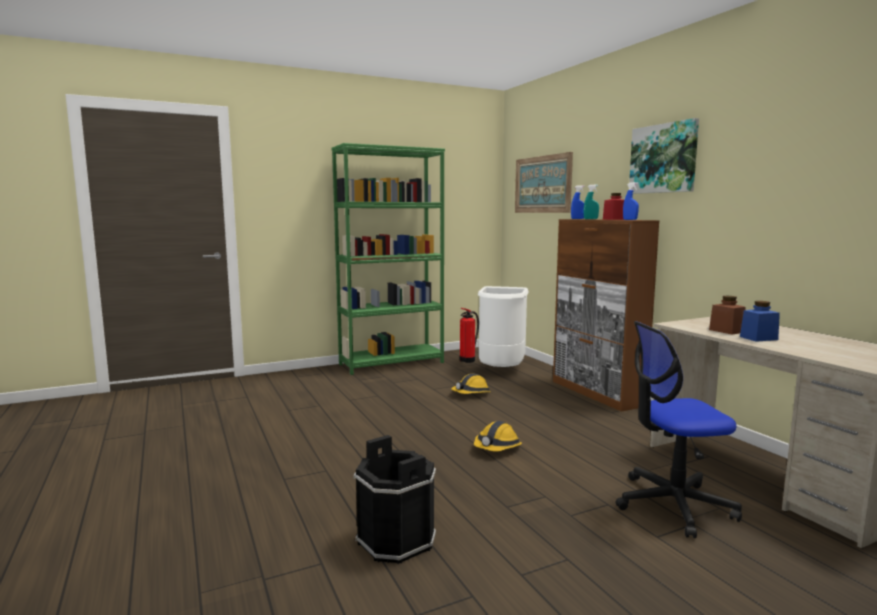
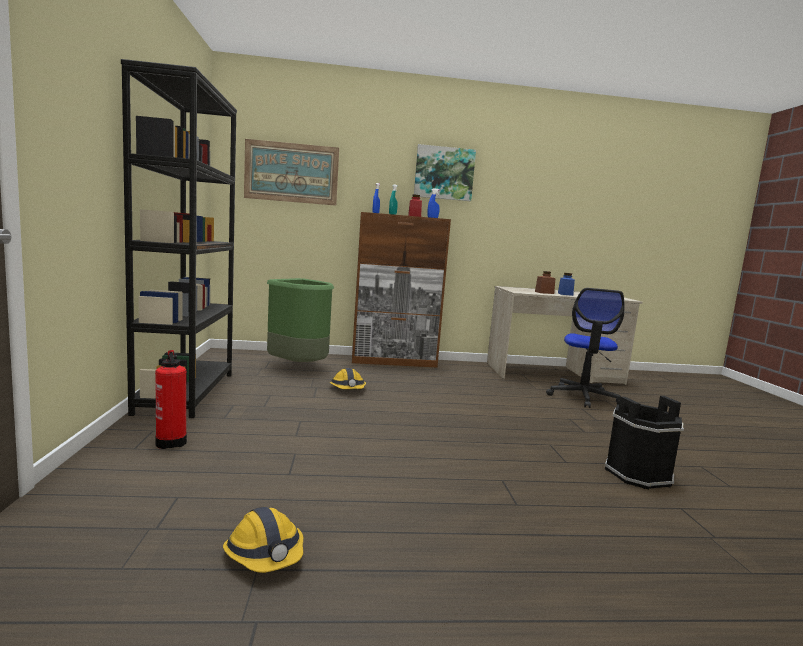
camera: 70 degrees left, 0 degrees up
green bookcase [332,143,445,375] -> black bookcase [121,59,237,418]
fire extinguisher [460,308,479,363] -> fire extinguisher moved to [155,350,187,449]
hard hat [474,421,522,451] -> hard hat moved to [223,507,303,573]
white trash can [478,286,529,367] -> green trash can [267,278,334,362]

